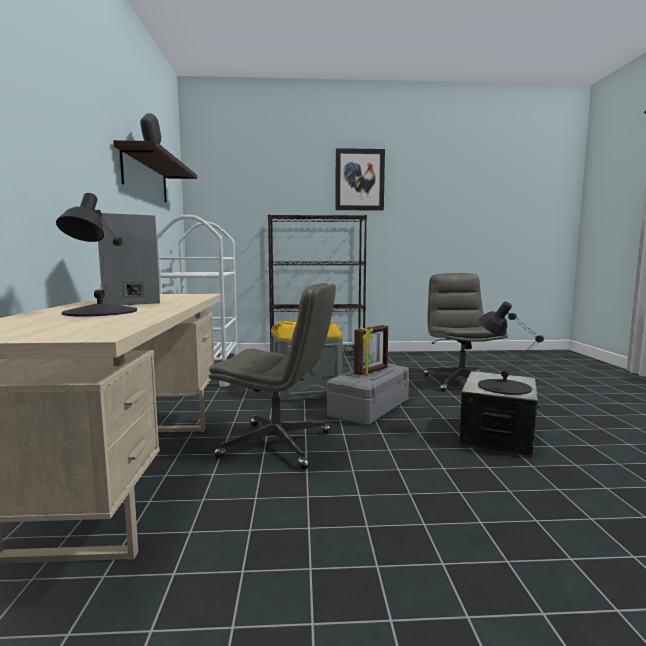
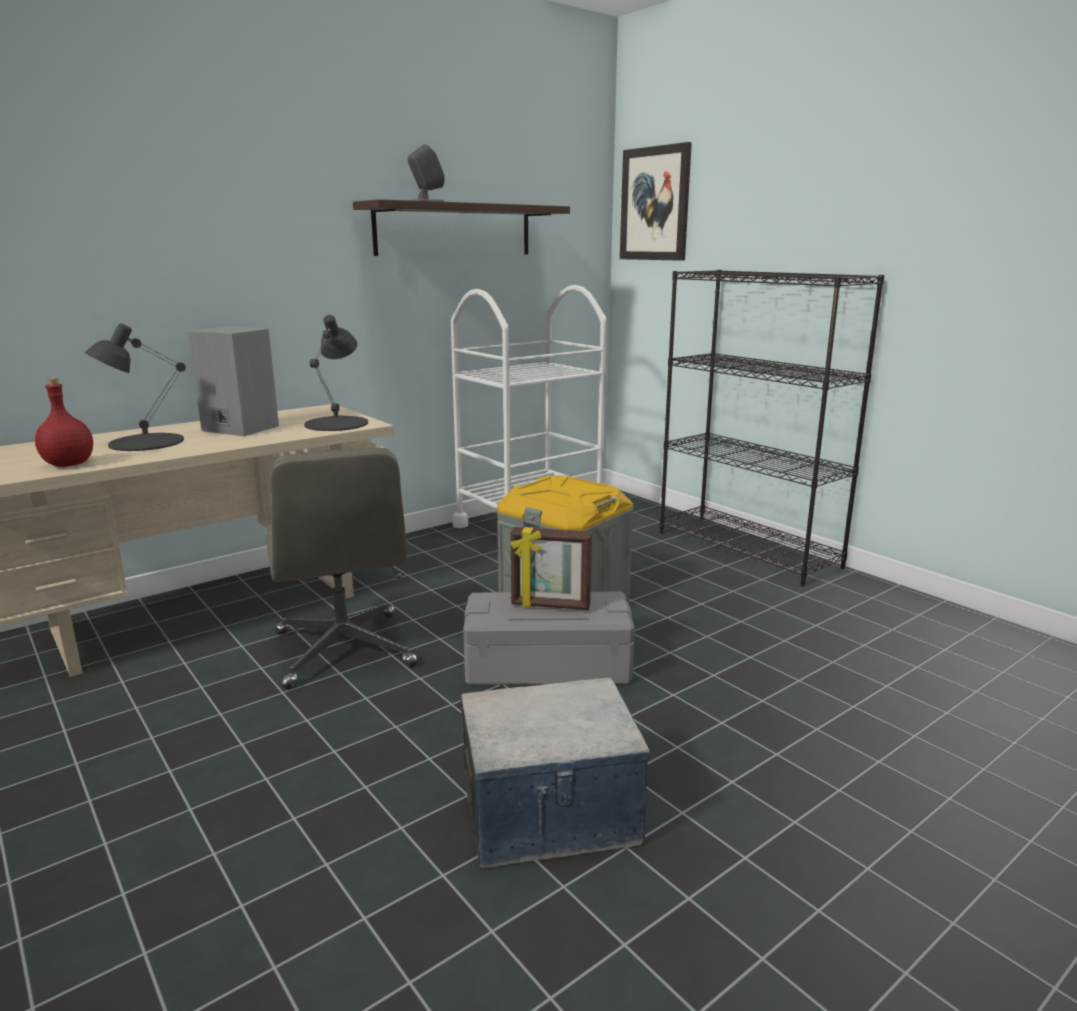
camera: 55 degrees right, 10 degrees up
picture [335,148,385,211] -> picture moved to [620,142,692,261]
grey office chair [423,273,508,392] -> none
black table lamp [478,301,544,395] -> black table lamp moved to [304,315,368,431]
none -> red bottle [35,377,93,467]

